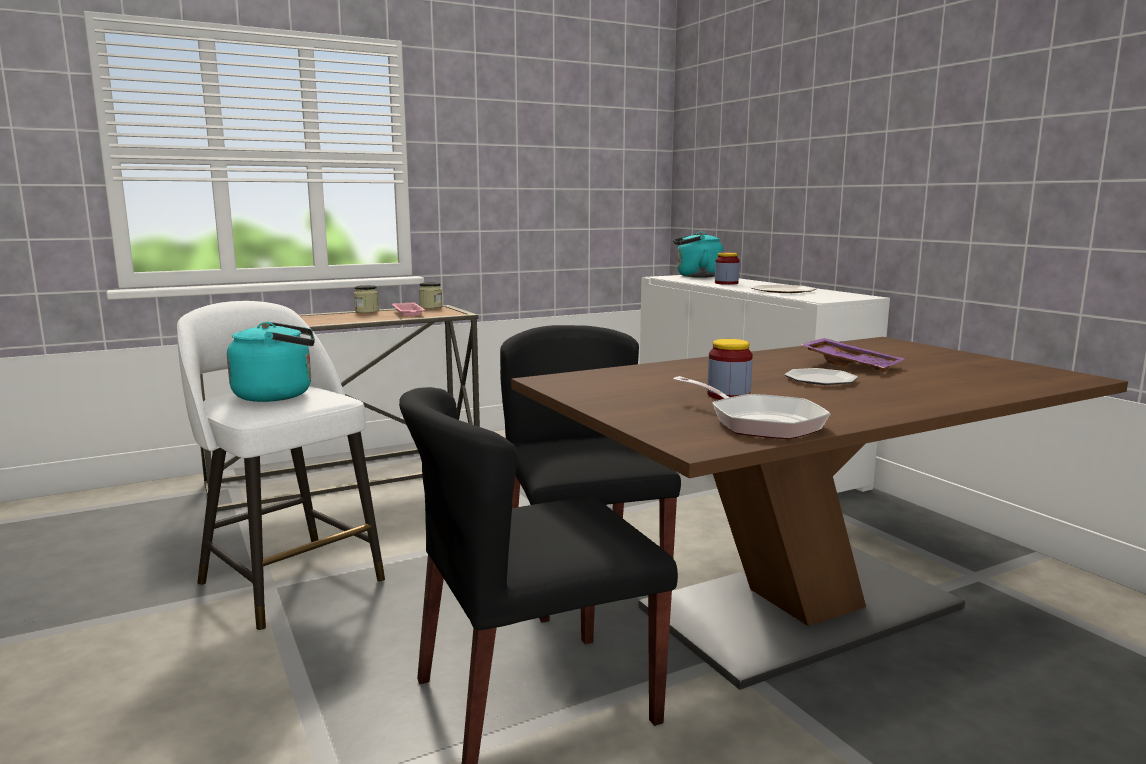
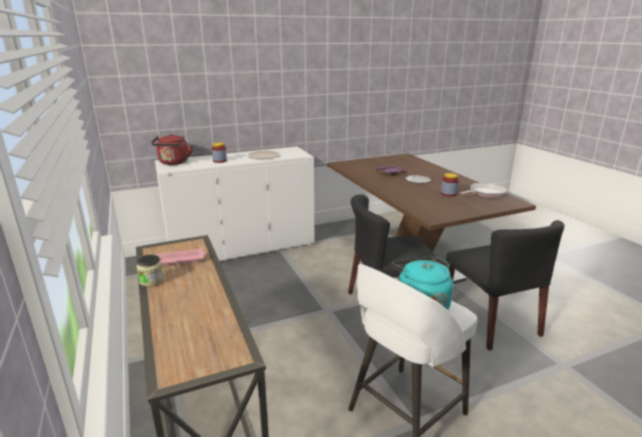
camera: 85 degrees left, 10 degrees up
jar [419,282,442,309] -> none
turquoise kettle [673,232,723,278] -> red kettle [151,134,193,165]

